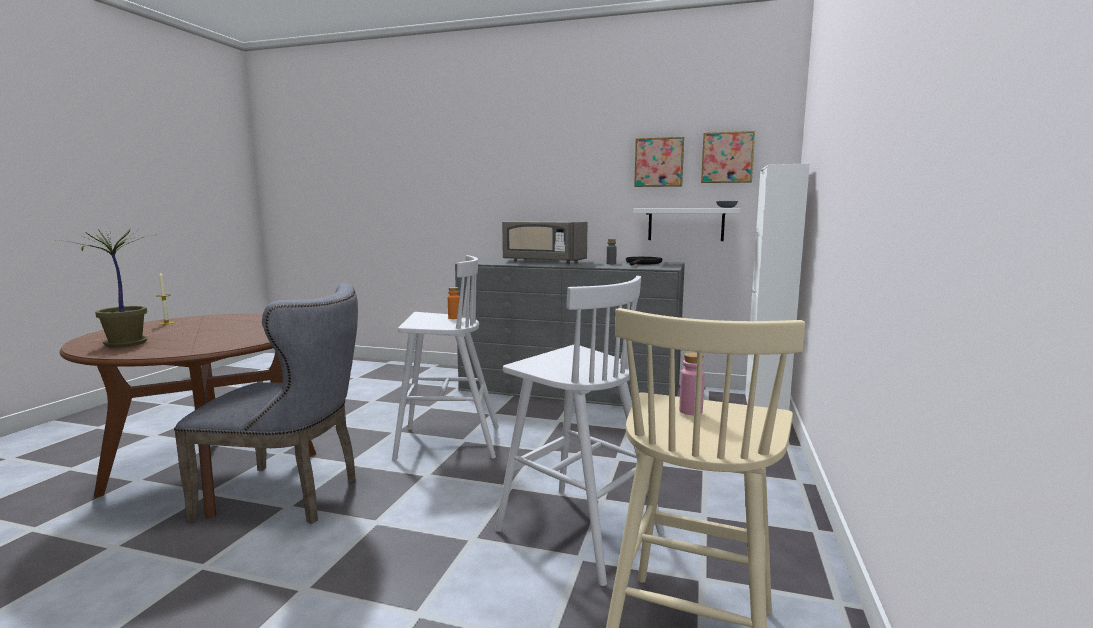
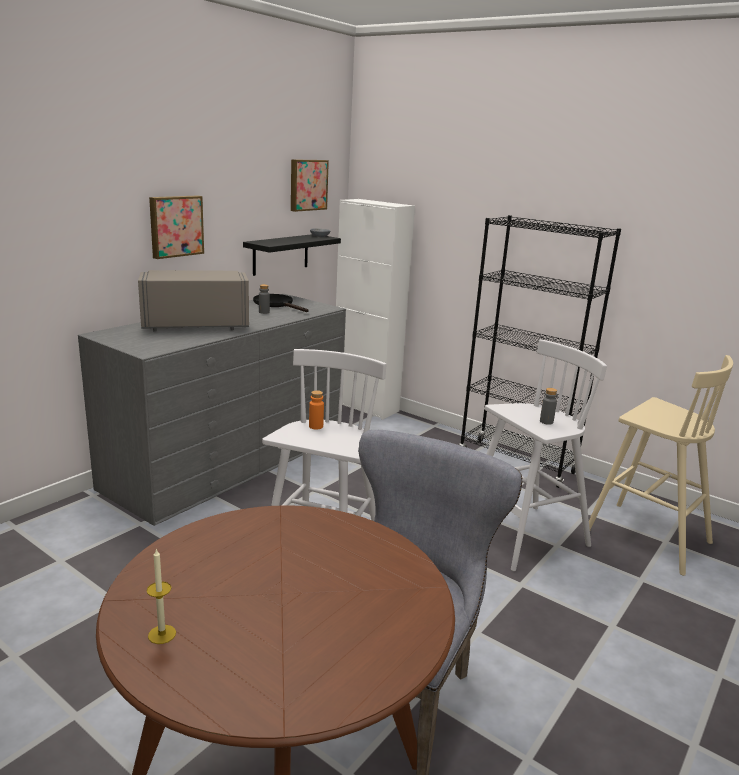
camera: 70 degrees left, 10 degrees up
potted plant [57,228,157,348] -> none
grey microwave [502,221,588,264] -> grey microwave turned 150 degrees counterclockwise [138,270,249,332]
white shelf [633,208,740,241] -> black shelf [243,234,341,276]
picture [634,137,684,187] -> picture moved to [149,195,204,259]
pink bottle [679,353,705,415] -> none
none -> black bookcase [459,215,621,488]
none -> grey bottle [540,388,557,425]

